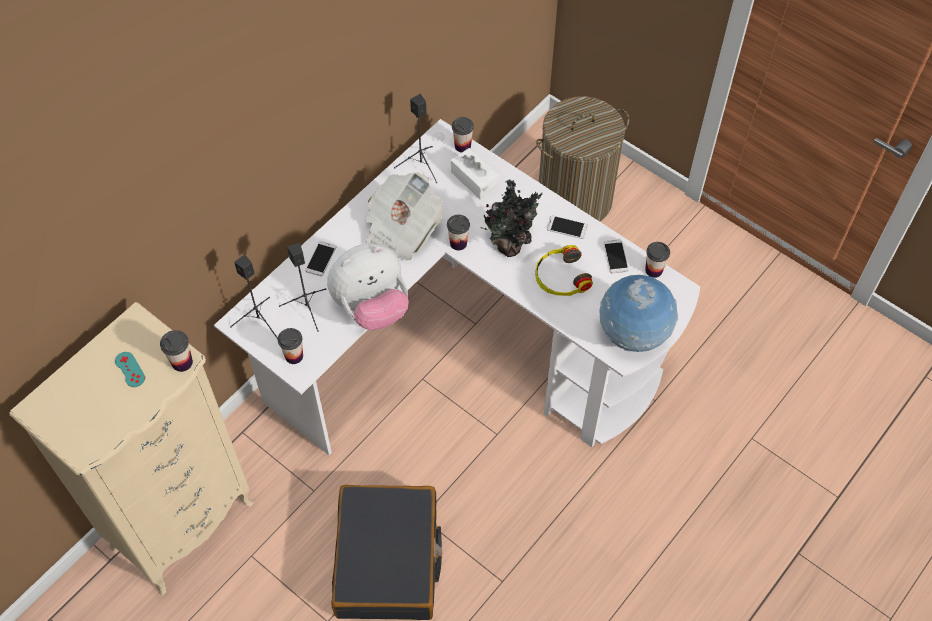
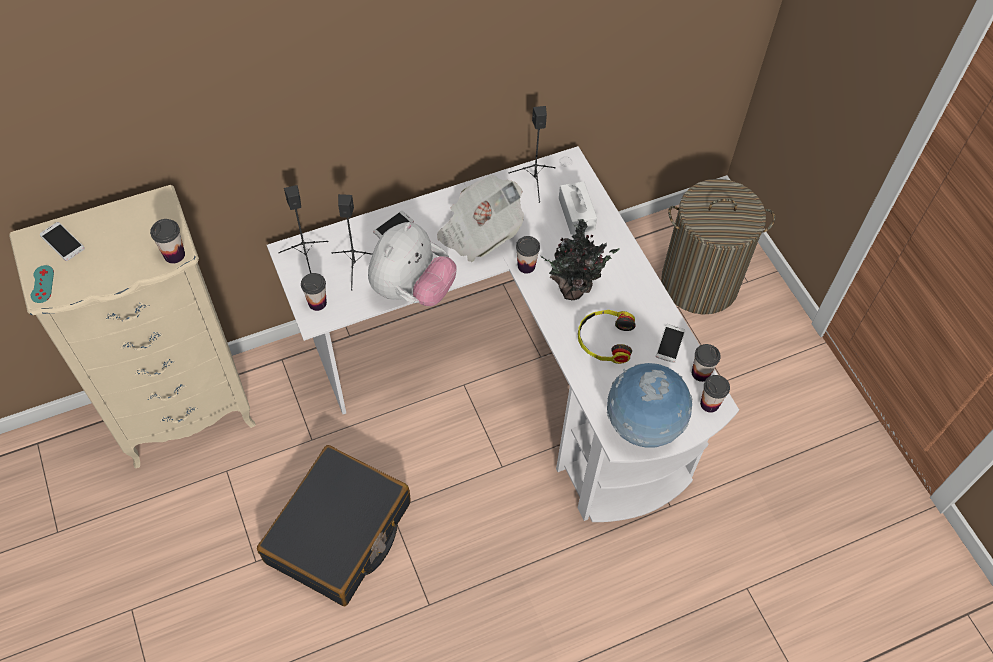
camera: 25 degrees right, 0 degrees up
turquoise game controller [115,352,145,387] -> turquoise game controller moved to [31,265,54,303]
plush toy [327,244,409,330] -> plush toy turned 60 degrees counterclockwise [368,222,456,306]
cup [452,117,474,153] -> cup moved to [700,375,730,413]
phone [547,216,588,239] -> phone moved to [40,222,85,261]

